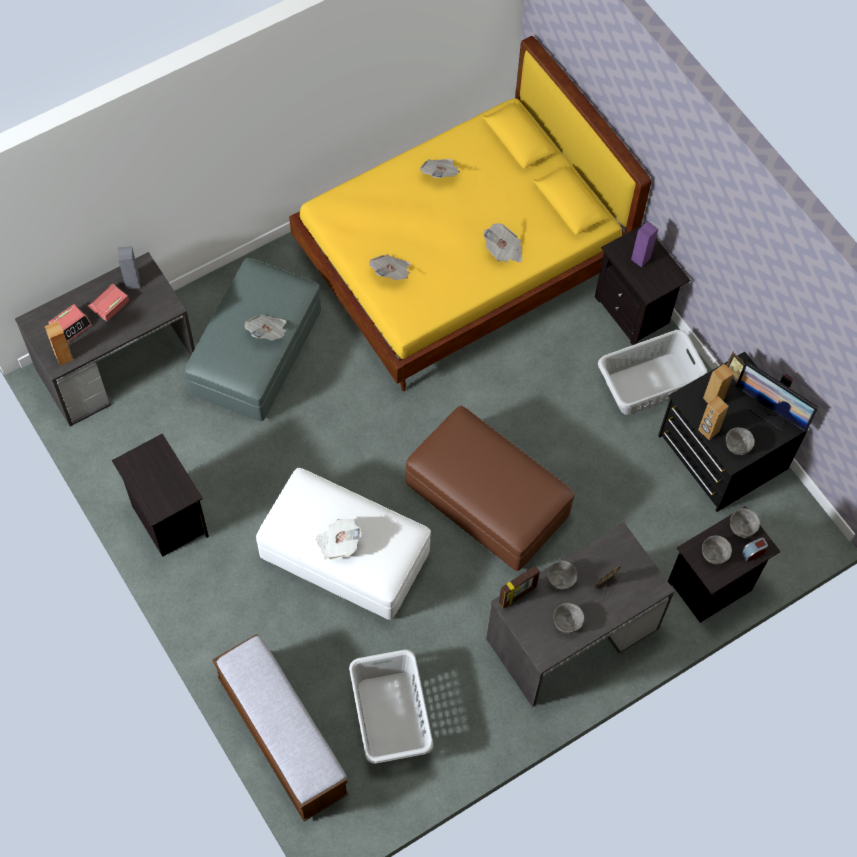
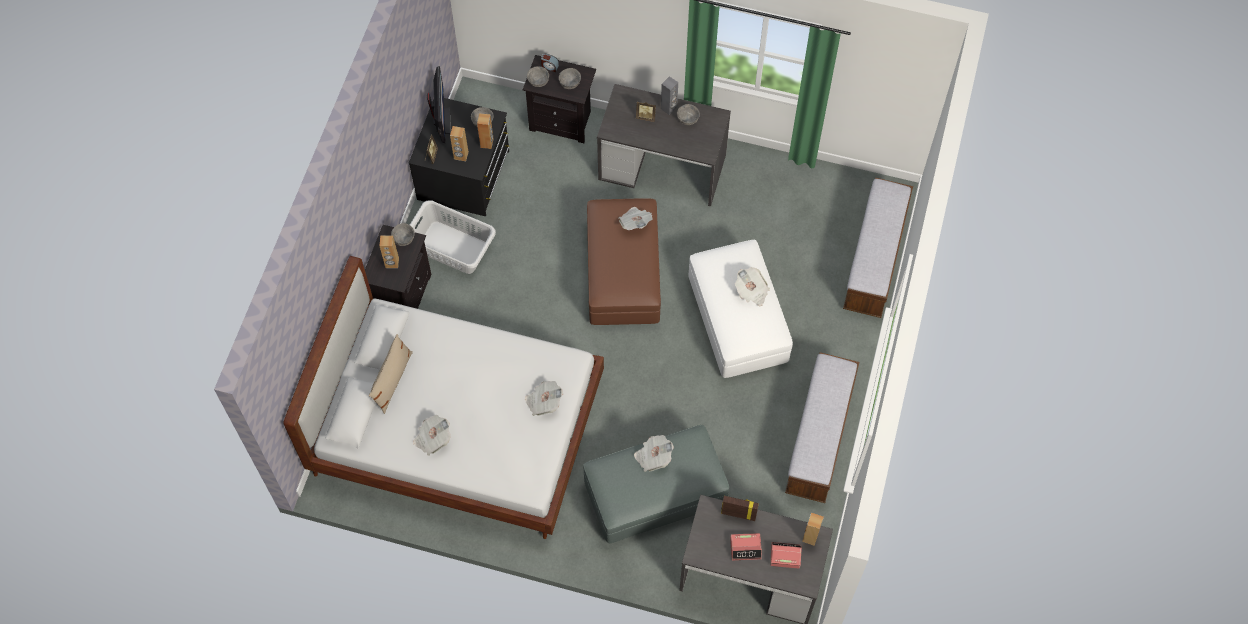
camera: 130 degrees left, 0 degrees up
black nightstand [112,433,209,557] -> bench [785,352,859,503]
grey speaker [118,246,140,290] -> grey speaker moved to [661,76,678,115]
yellow bed [289,36,651,391] -> white bed [283,256,604,539]
grey laundry basket [349,650,433,763] -> none
newspaper [484,223,522,263] -> newspaper moved to [619,207,653,230]
picture frame [499,565,540,608] -> picture frame moved to [721,496,759,521]
grey bowl [547,560,577,590] -> grey bowl moved to [391,223,415,246]
purple speaker [631,221,658,268] -> brown speaker [380,236,399,268]
none -> beige pillow [369,334,413,414]

